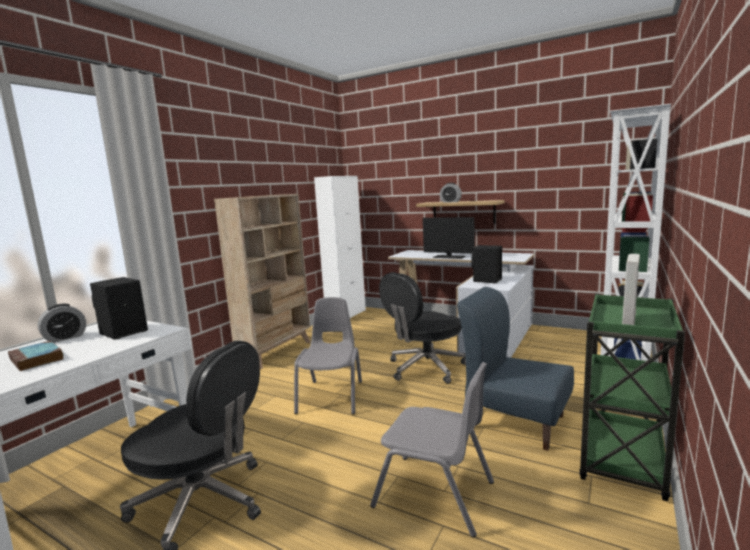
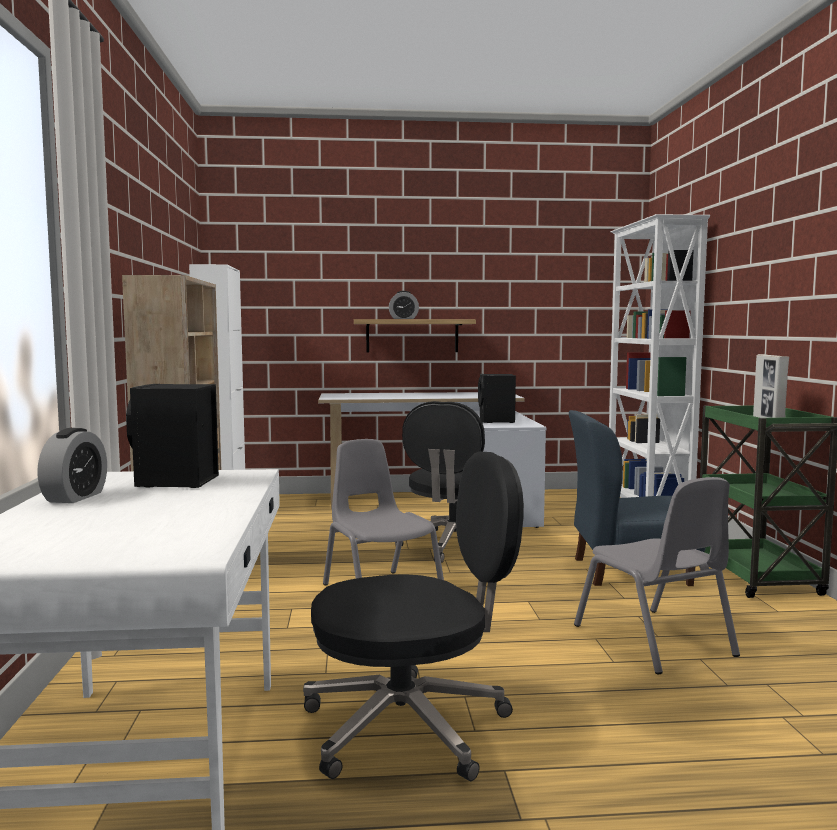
camera: 35 degrees left, 5 degrees down
book [8,341,63,371] -> none
grey chair [370,362,494,537] -> grey chair turned 75 degrees clockwise [574,477,740,674]
monitor [423,217,475,259] -> none

